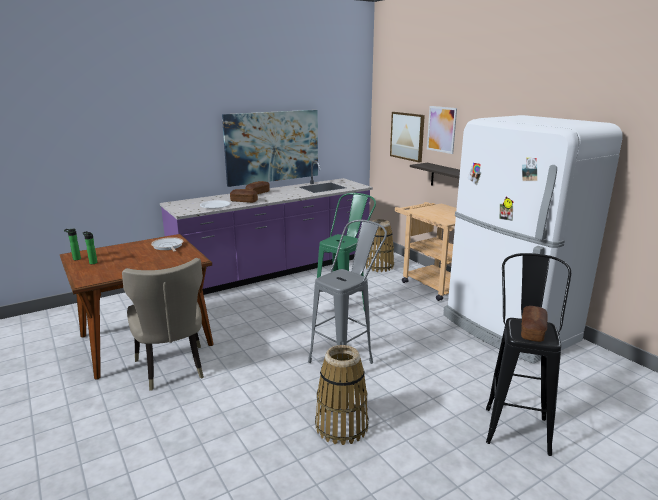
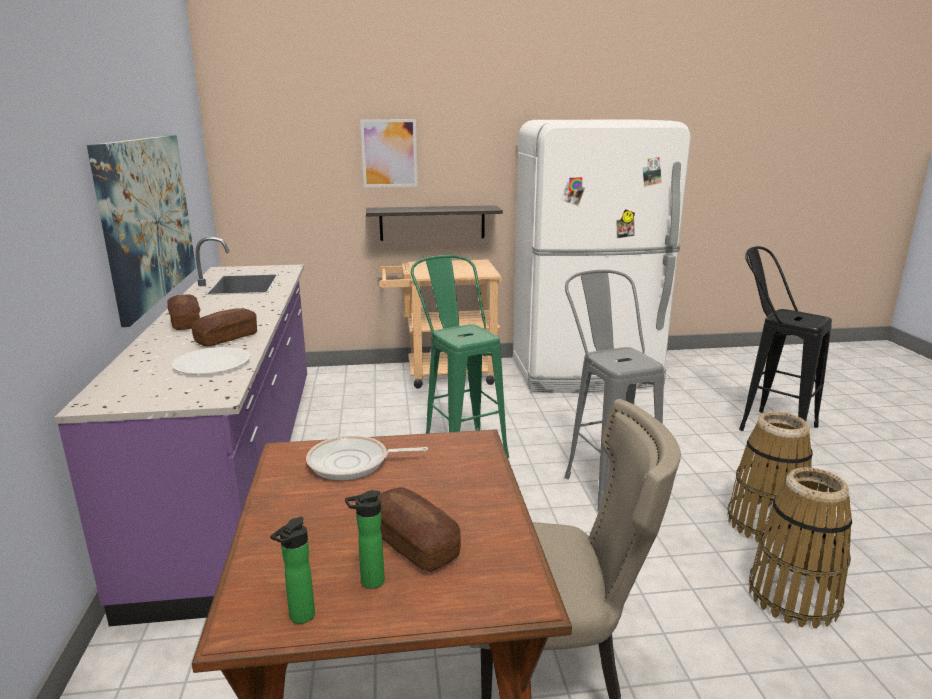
camera: 65 degrees left, 0 degrees up
basket [366,219,394,272] -> basket moved to [749,467,852,628]
picture [390,112,425,162] -> none
bread [521,306,548,342] -> bread moved to [378,487,461,572]

